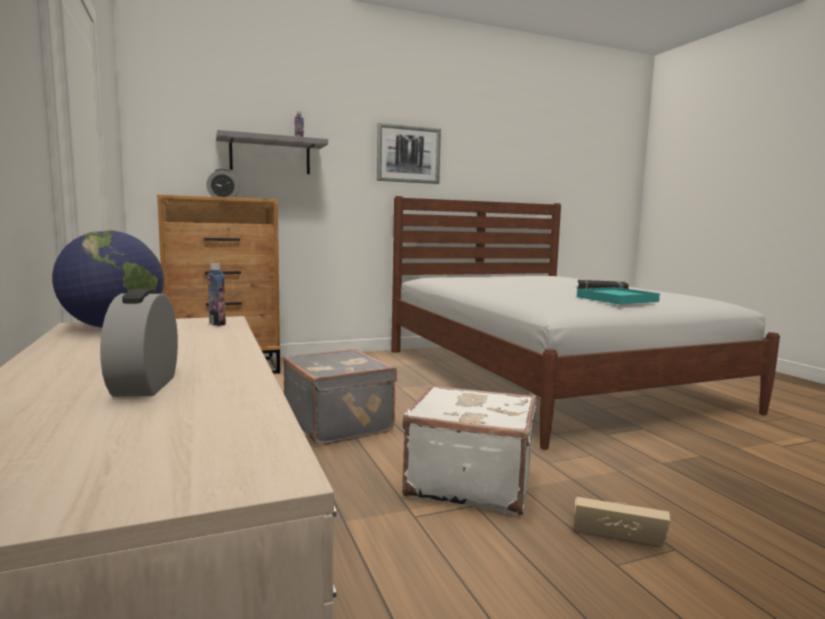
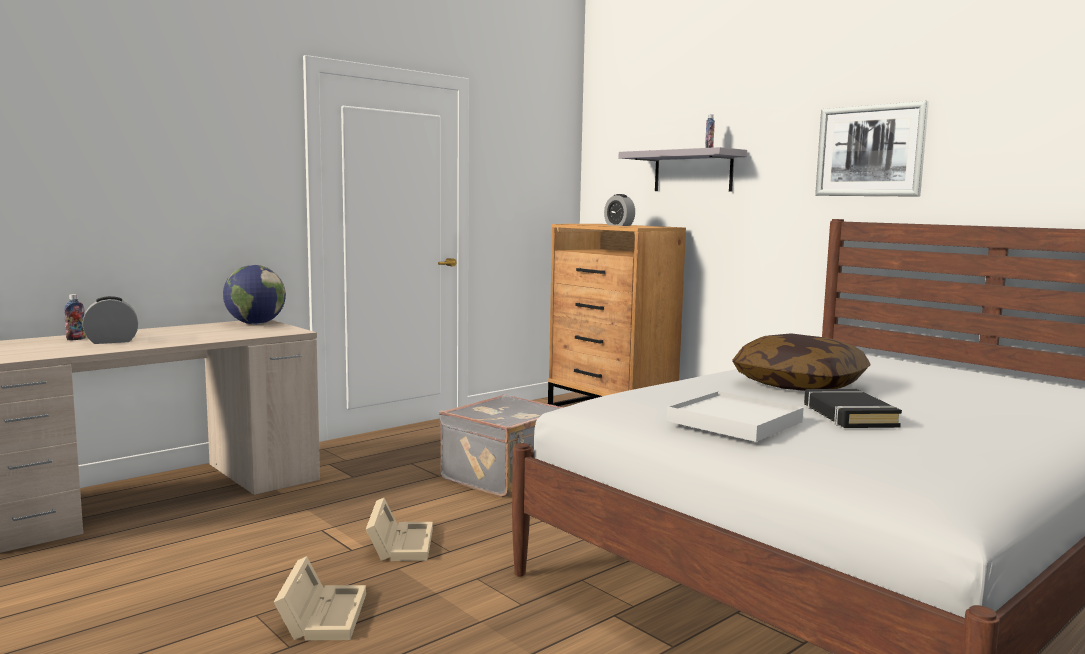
camera: 70 degrees right, 0 degrees up
bottle [208,263,226,326] -> bottle moved to [64,294,86,340]
white suitcase [402,385,536,515] -> beige storage box [366,498,433,561]
turquoise tray [577,287,660,305] -> white tray [667,391,804,442]
none -> pillow [732,333,871,391]

